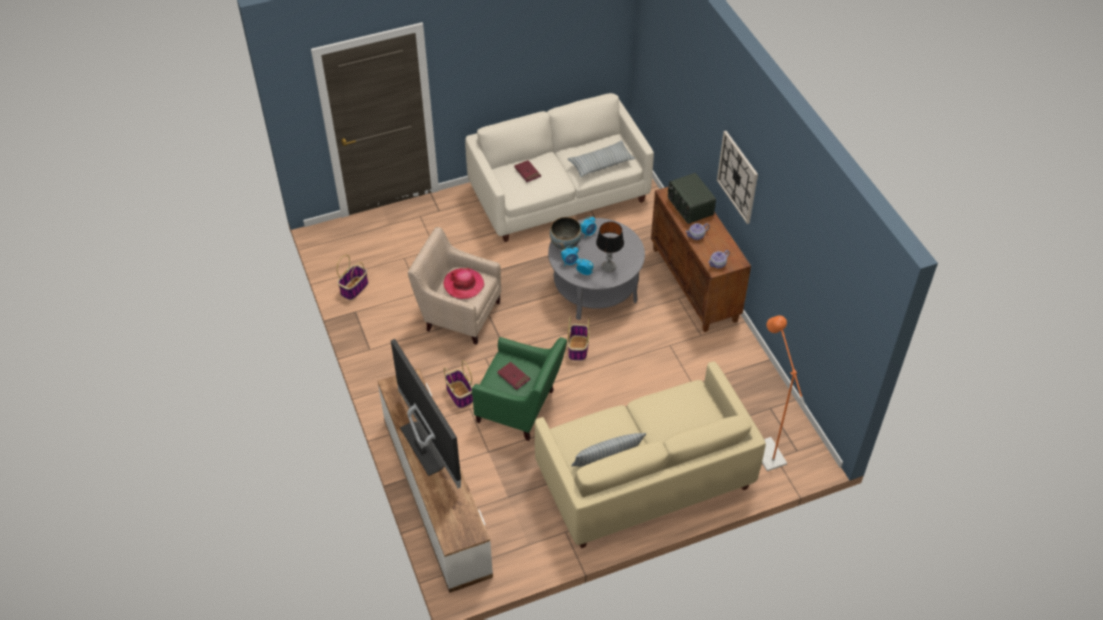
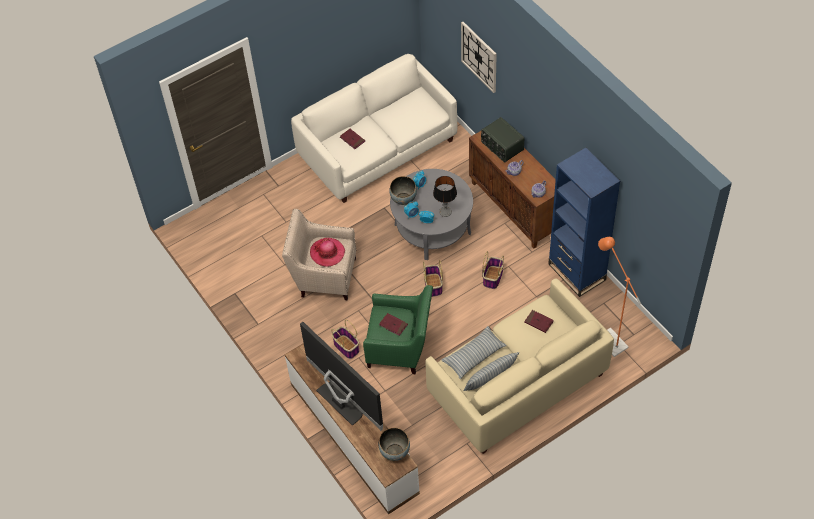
camera: 10 degrees left, 5 degrees up
basket [337,255,369,300] -> basket moved to [483,251,504,289]
pillow [568,141,635,177] -> pillow moved to [442,326,506,379]
wall clock [717,131,758,224] -> wall clock moved to [461,22,497,93]
none -> bowl [379,428,410,461]
none -> red book [524,310,554,333]
none -> blue bookcase [548,148,620,297]

